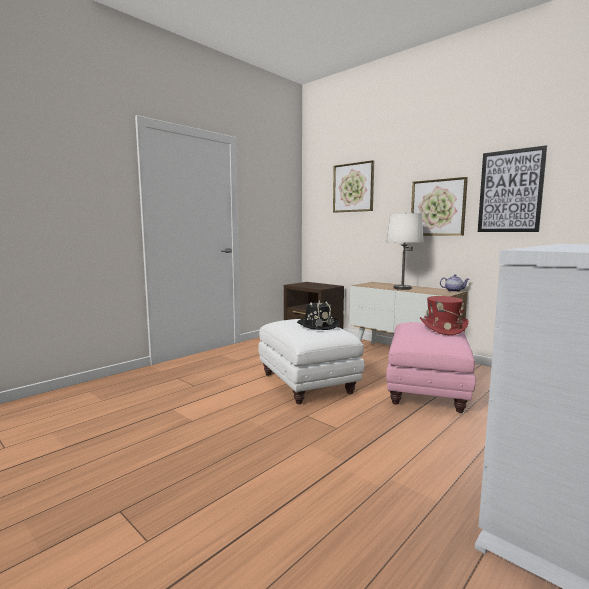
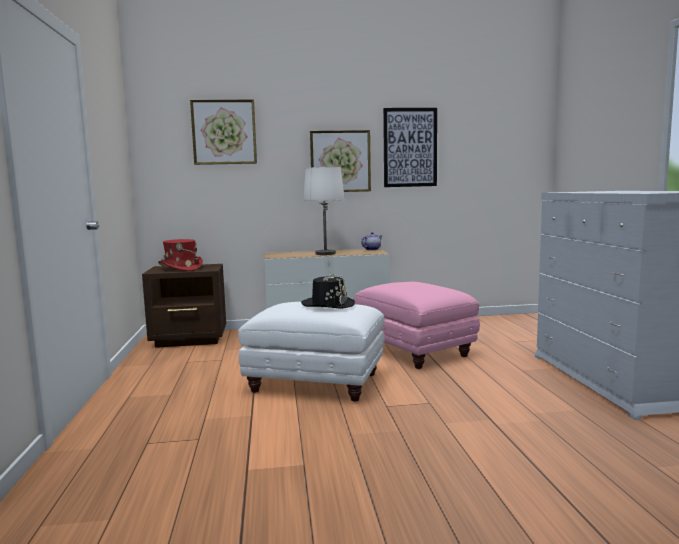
camera: 50 degrees left, 0 degrees up
red hat [420,296,469,335] -> red hat moved to [158,239,203,271]

